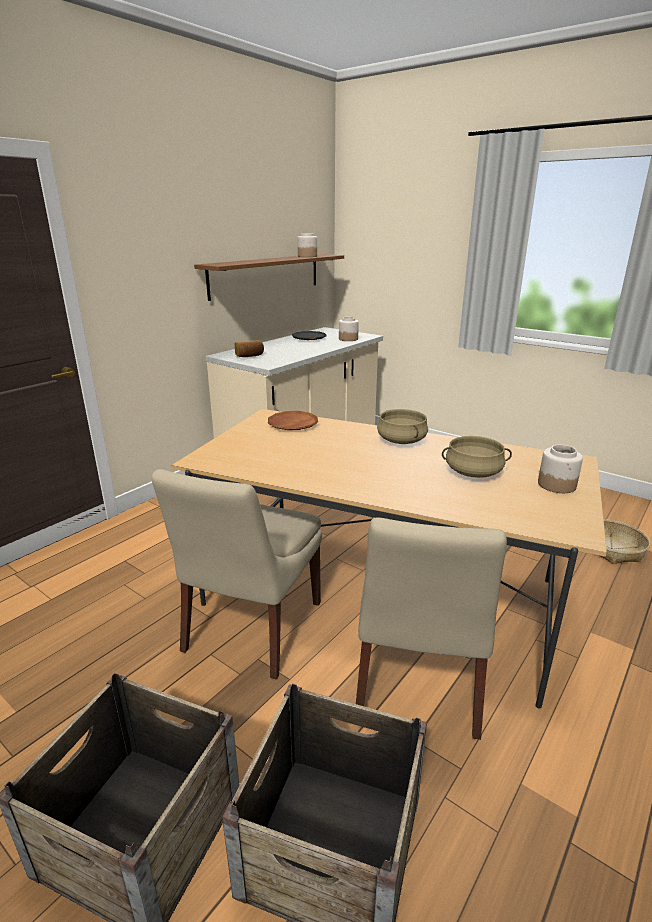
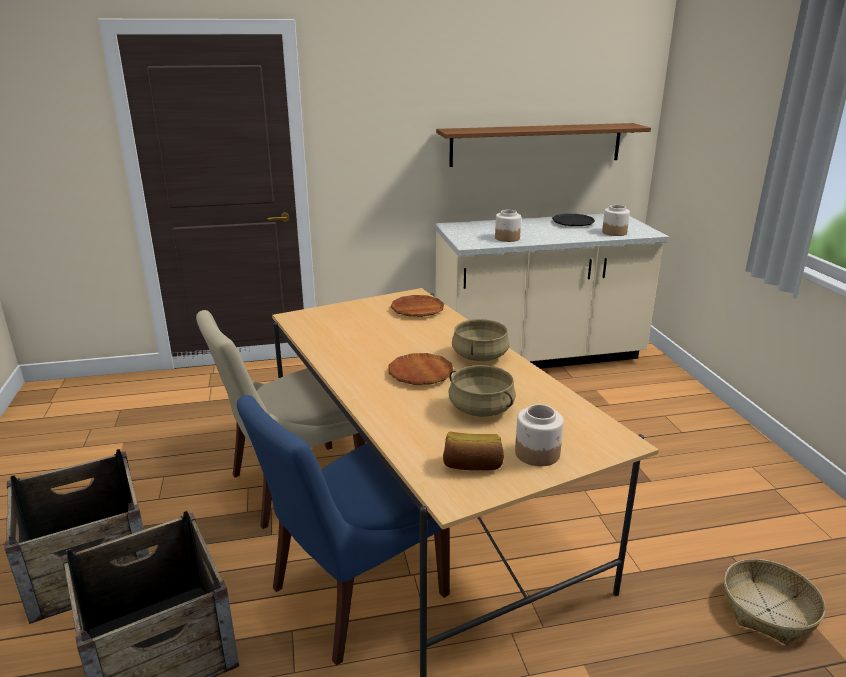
camera: 40 degrees right, 0 degrees up
bread [235,340,264,357] -> bread moved to [443,432,504,471]
jar [297,233,317,257] -> jar moved to [495,210,521,242]
beige chair [356,517,507,740] -> blue chair [237,395,450,666]
none -> brown plate [388,353,454,385]

